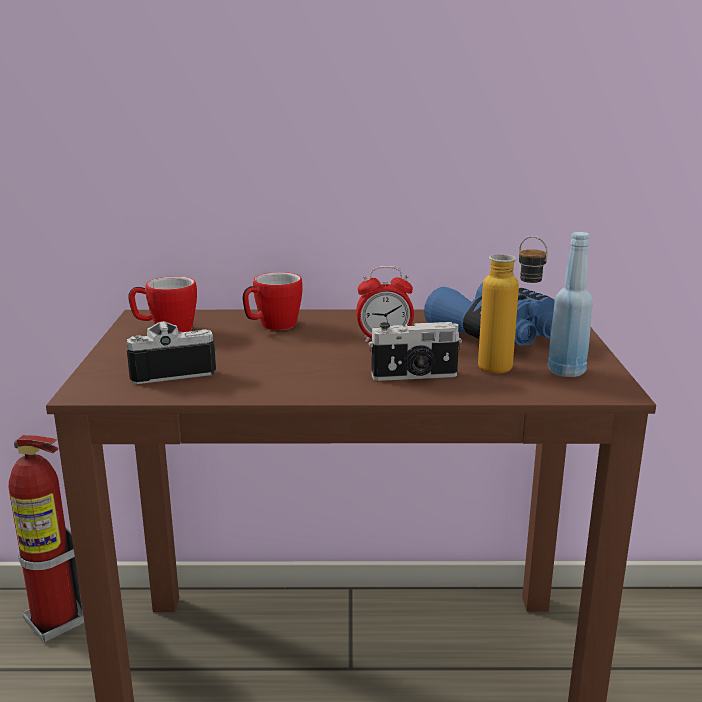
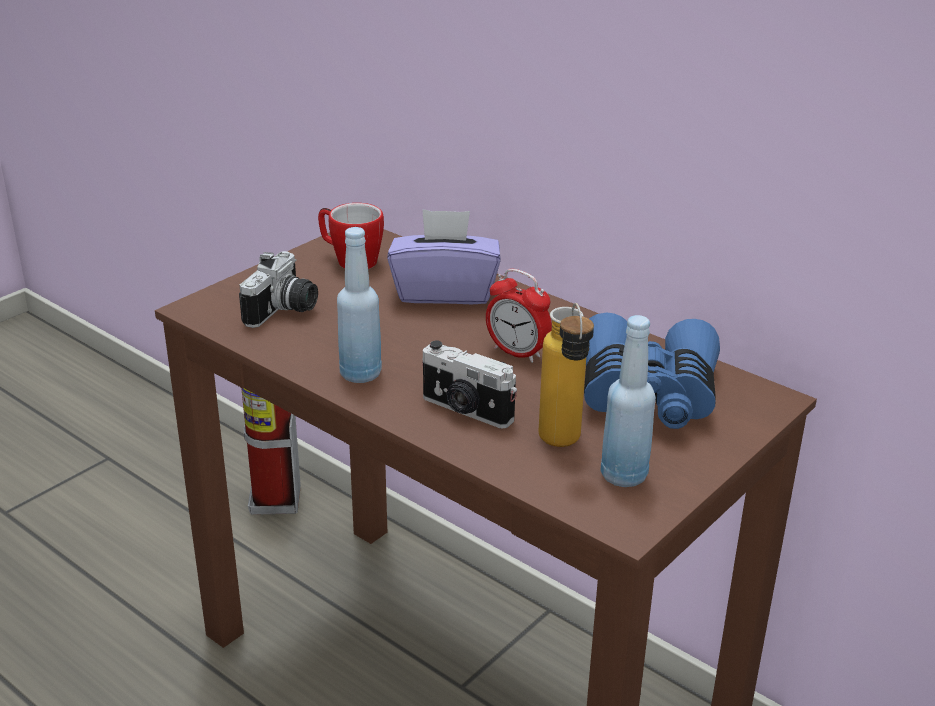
camera: 40 degrees right, 10 degrees up
camera [127,321,216,384] -> camera turned 90 degrees clockwise [239,251,318,328]
mug [243,272,303,330] -> purple tissue box [387,209,501,304]
none -> blue bottle [337,227,382,383]

